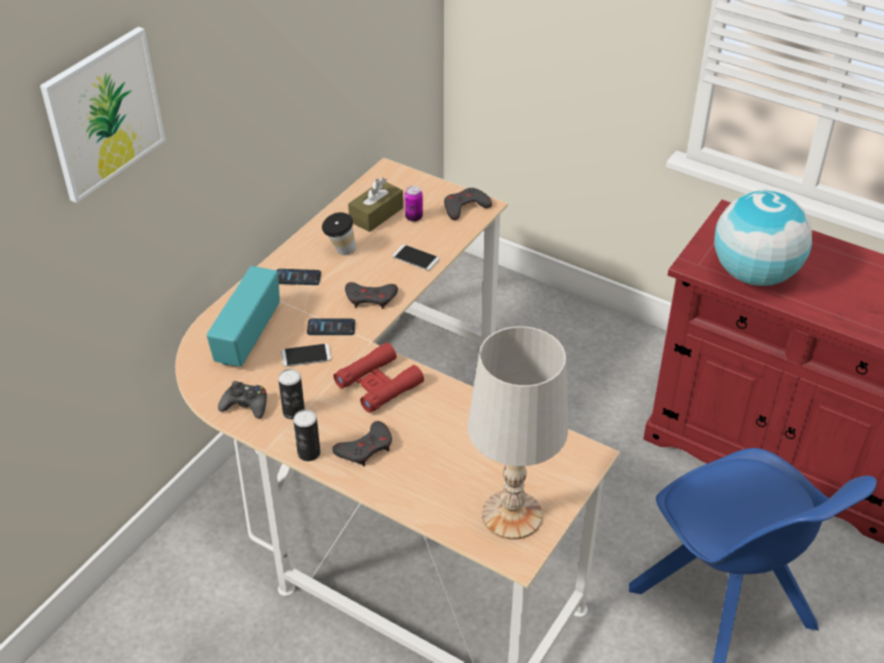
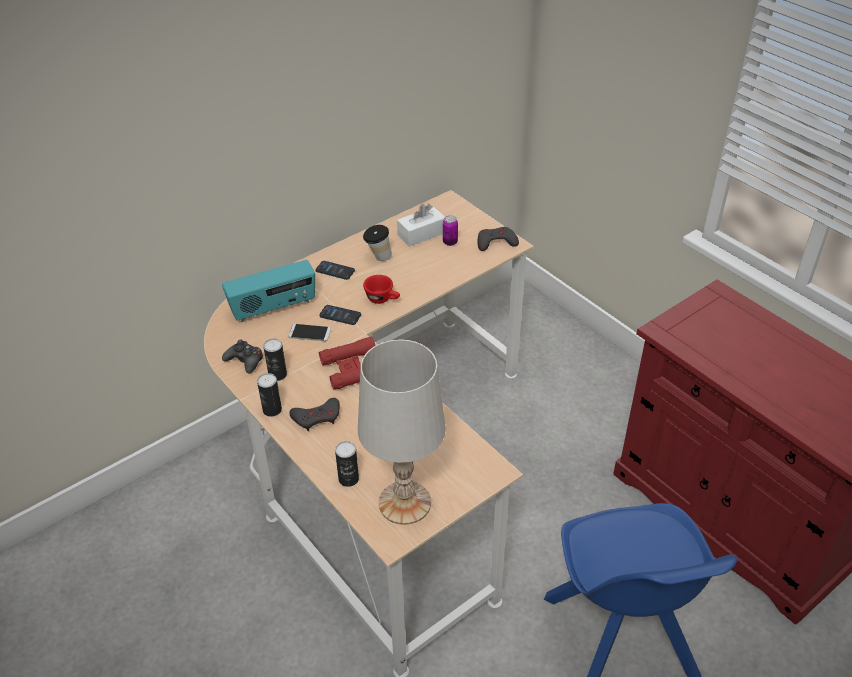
camera: 20 degrees right, 0 degrees up
picture [40,27,166,203] -> none
radio [207,266,280,367] -> radio turned 150 degrees counterclockwise [222,260,315,322]
grey game controller [345,282,398,309] -> red cup [363,275,400,304]
brown tissue box [348,177,403,232] -> white tissue box [397,204,445,247]
phone [392,245,440,271] -> none
globe [714,190,812,286] -> none
none -> can [335,441,359,487]

